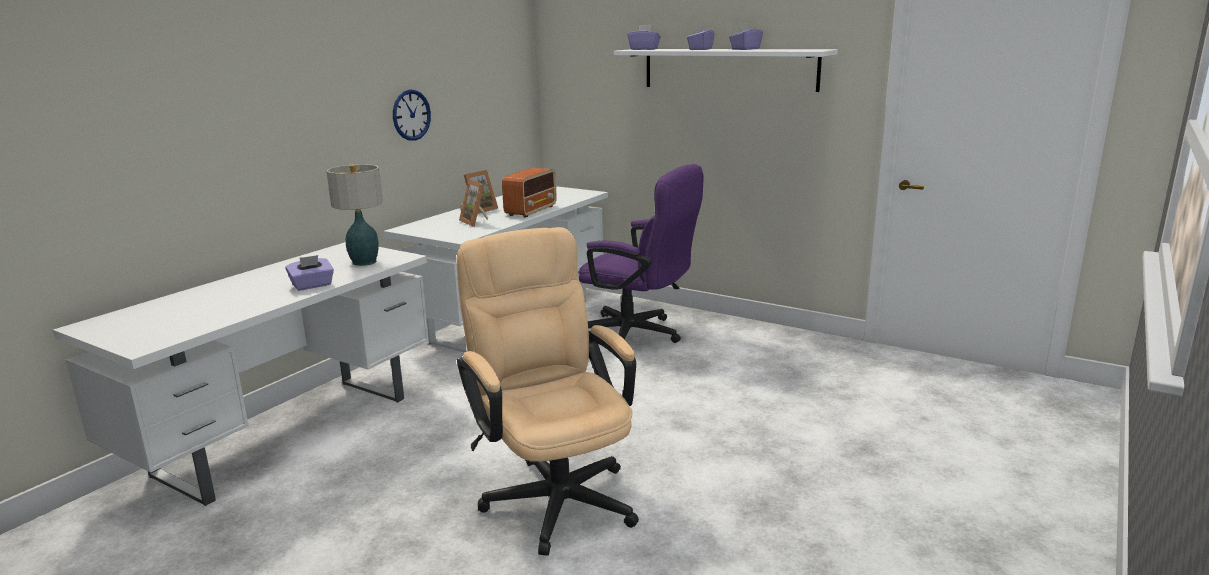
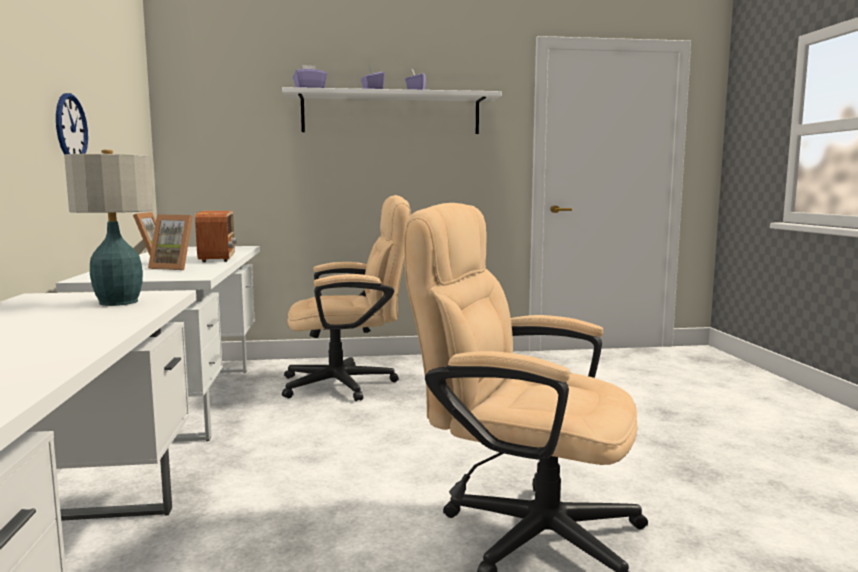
camera: 40 degrees left, 10 degrees down
purple tissue box [285,255,334,291] -> none
purple office chair [578,164,704,343] -> beige office chair [282,195,411,401]

